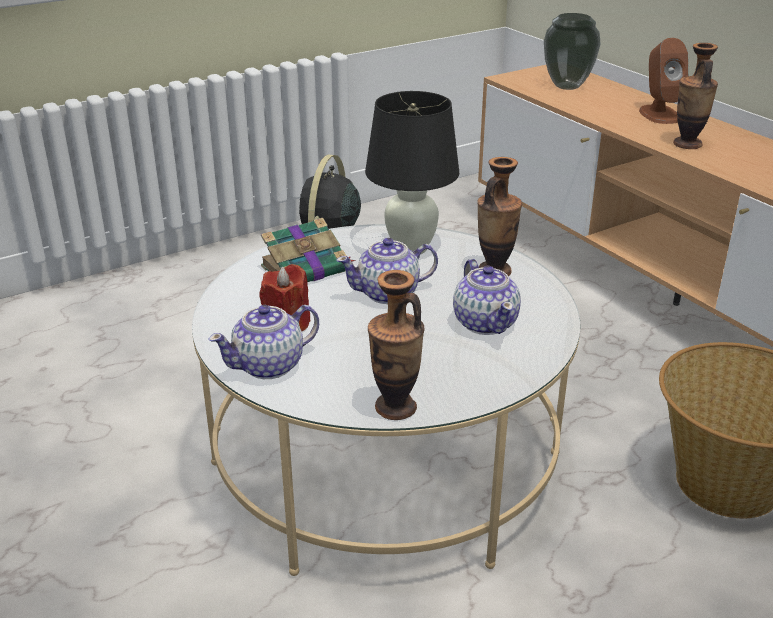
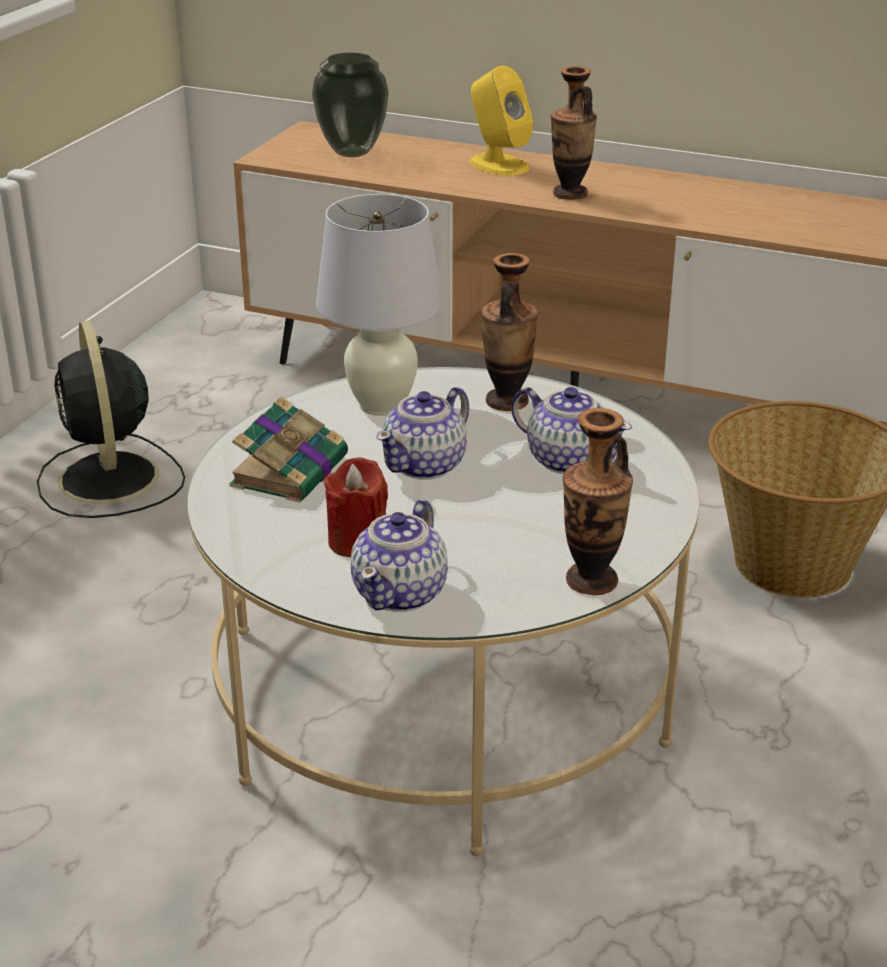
camera: 35 degrees left, 0 degrees up
black table lamp [365,91,459,254] -> white table lamp [316,194,443,416]
brown speaker [639,38,688,124] -> yellow speaker [469,66,533,176]

